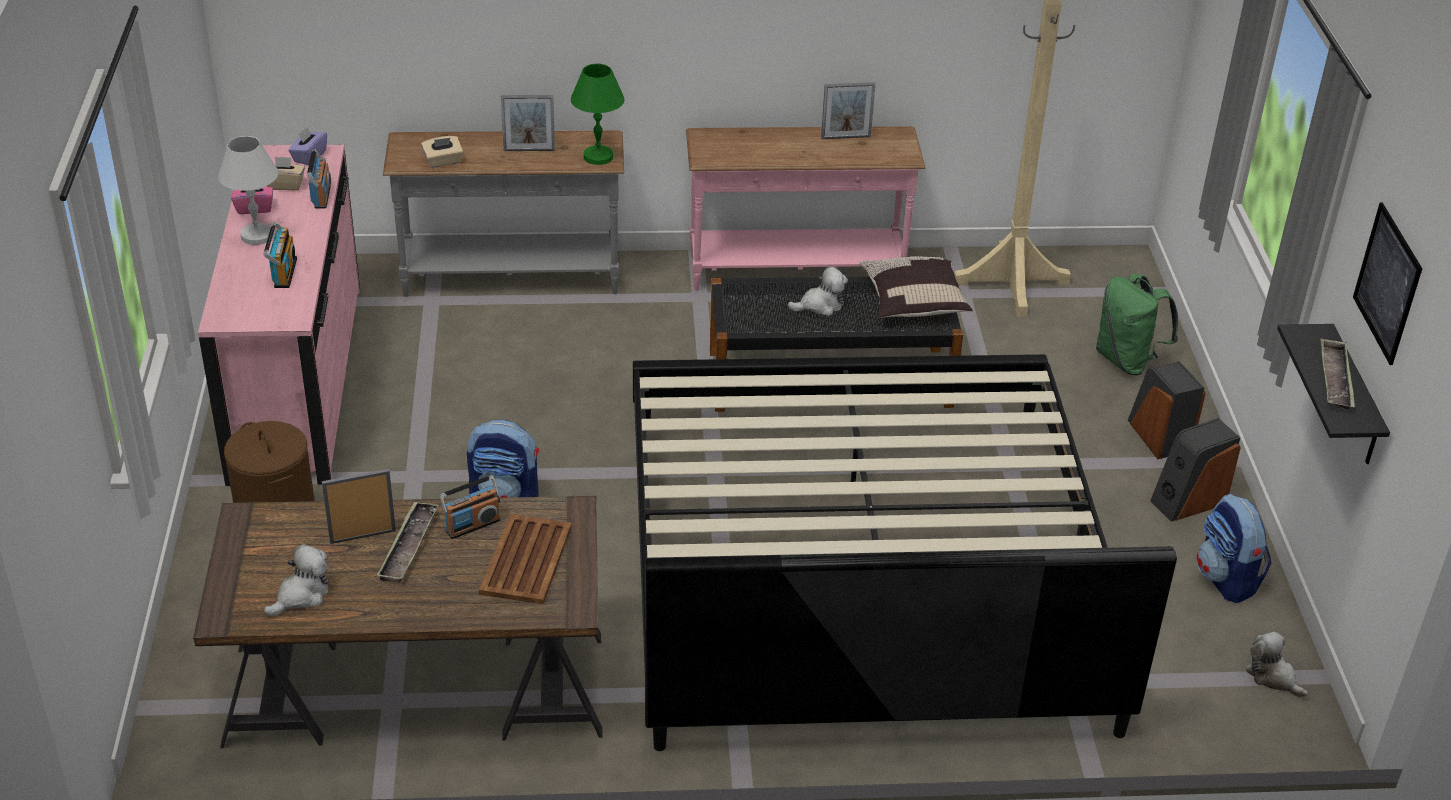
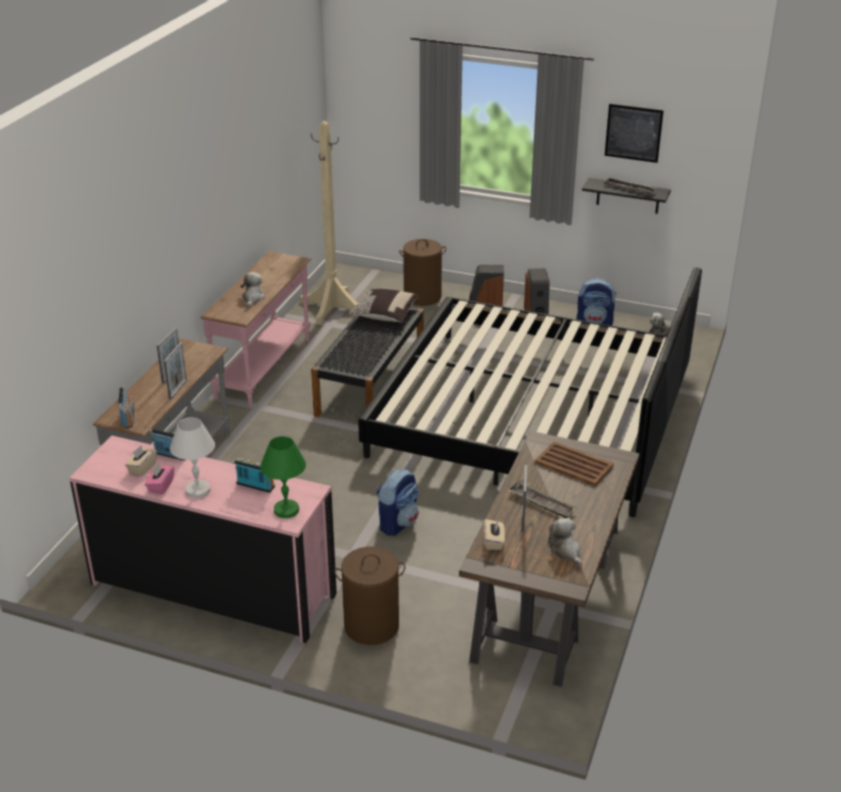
camera: 65 degrees left, 5 degrees down
purple tissue box [288,126,327,165] -> none
beige tissue box [421,136,463,168] -> beige tissue box moved to [484,519,505,550]
radio [440,475,500,539] -> radio moved to [118,386,134,428]
green table lamp [571,63,624,165] -> green table lamp moved to [260,436,306,518]
plush toy [788,267,848,316] -> plush toy moved to [240,272,265,307]
picture frame [821,82,875,139] -> picture frame moved to [164,342,187,400]
green backpack [1096,273,1178,375] -> brown laundry basket [399,239,446,306]

